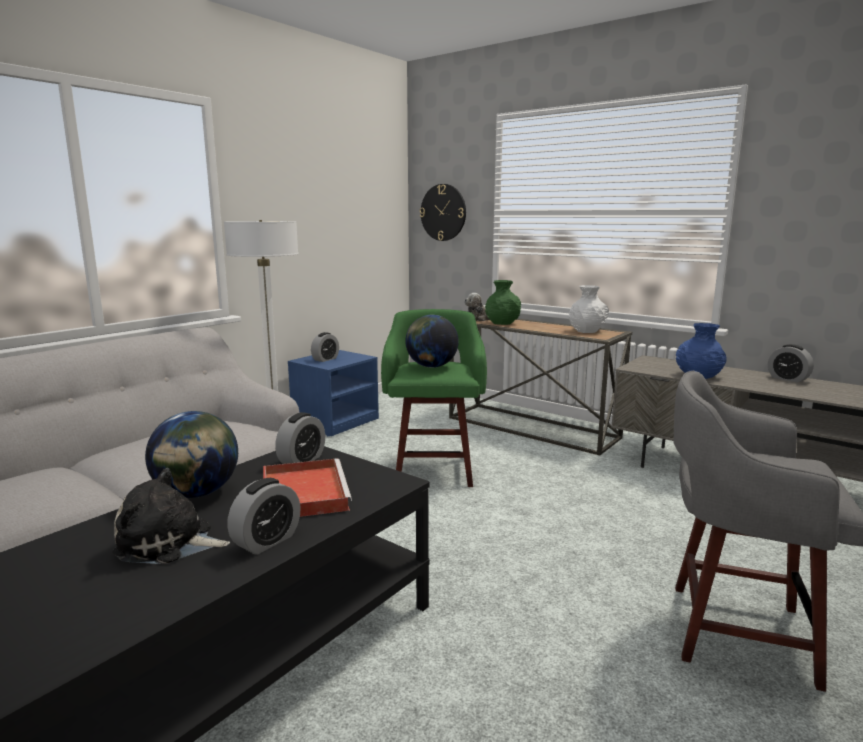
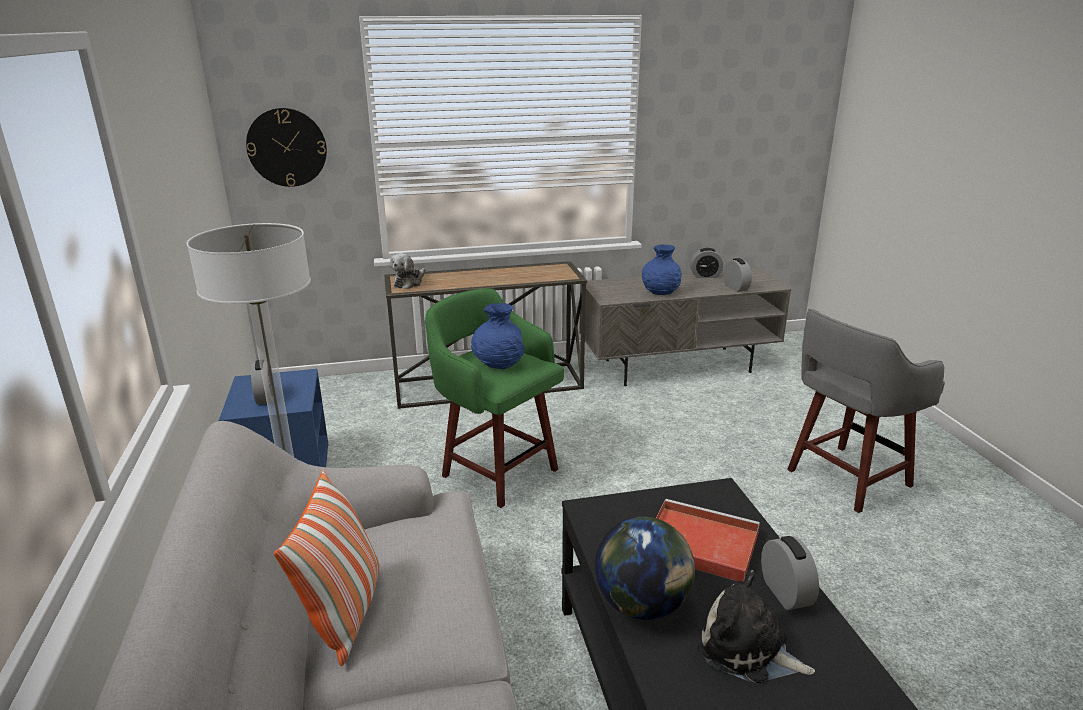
camera: 50 degrees left, 10 degrees up
plush toy [112,468,230,564] -> plush toy turned 75 degrees clockwise [698,569,815,683]
alarm clock [275,412,325,464] -> alarm clock moved to [723,258,752,292]
globe [405,315,459,368] -> blue vase [471,303,524,369]
green vase [485,280,521,325] -> none
white vase [569,285,609,333] -> none
none -> pillow [274,470,380,666]

